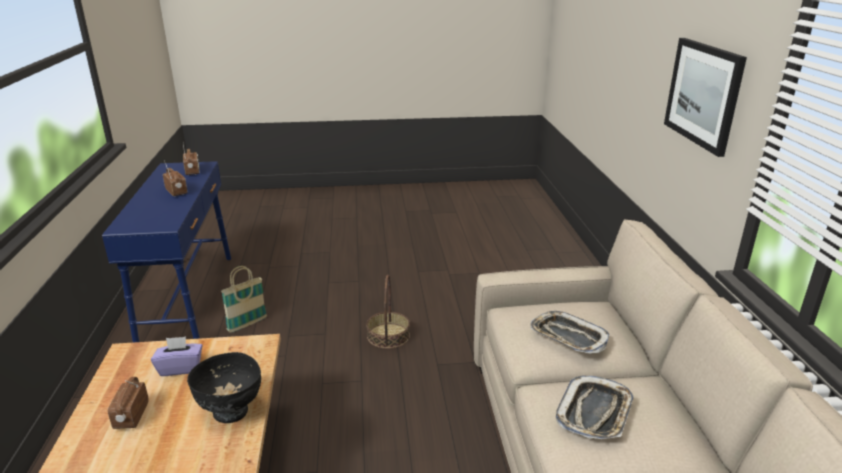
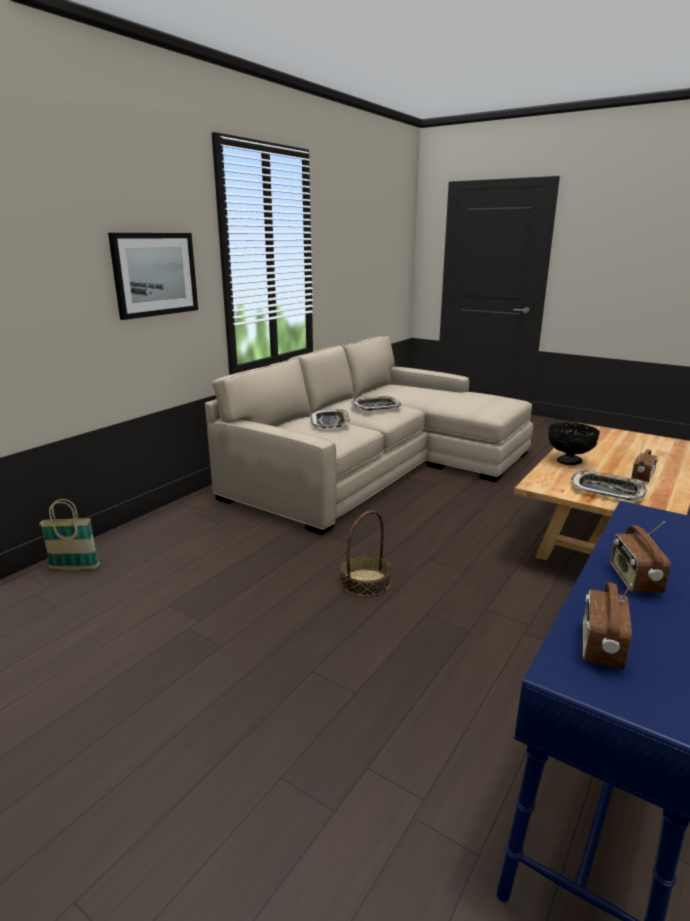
camera: 140 degrees left, 5 degrees down
purple tissue box [151,337,203,376] -> tray [571,471,647,501]
basket [221,266,267,333] -> basket moved to [39,499,100,570]

